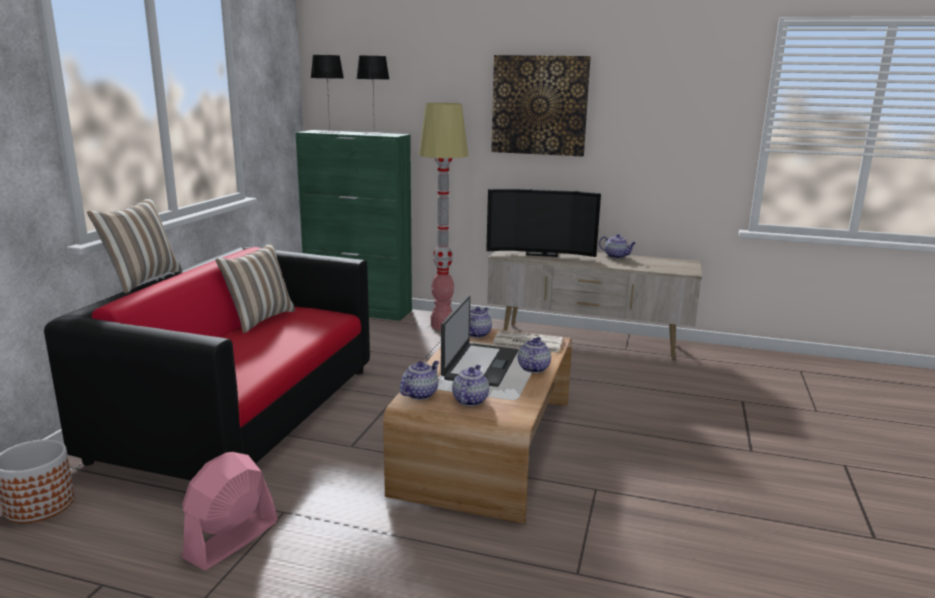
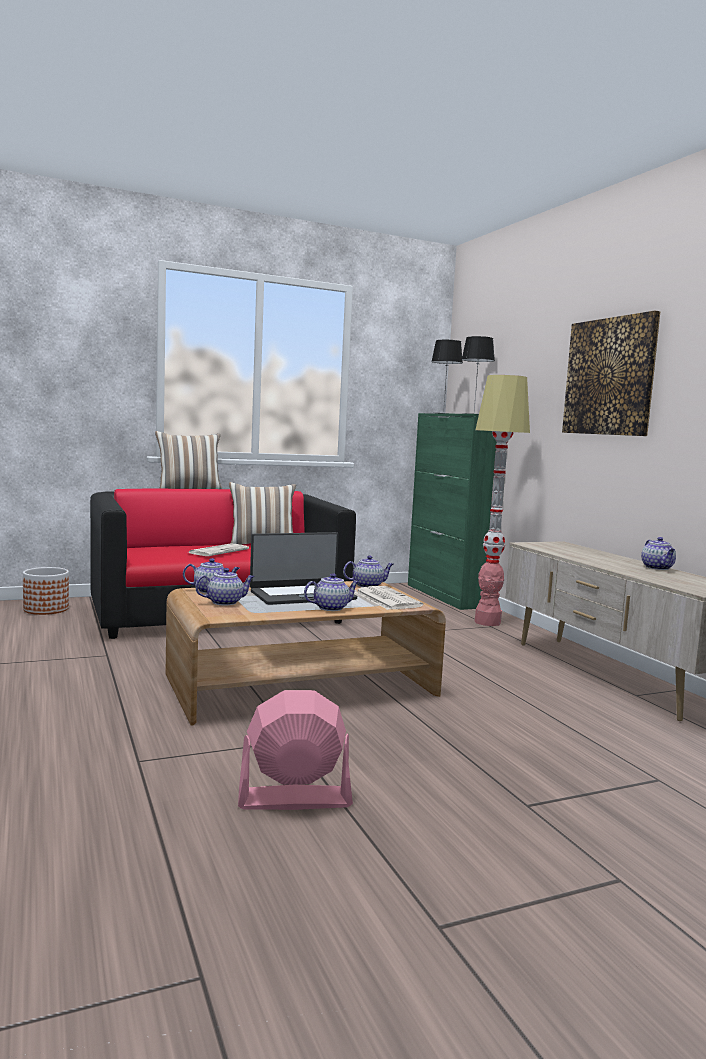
camera: 50 degrees right, 10 degrees down
pink fan [182,452,278,570] -> pink fan moved to [238,690,353,810]
television [486,188,601,257] -> none
none -> newspaper [189,543,249,556]

